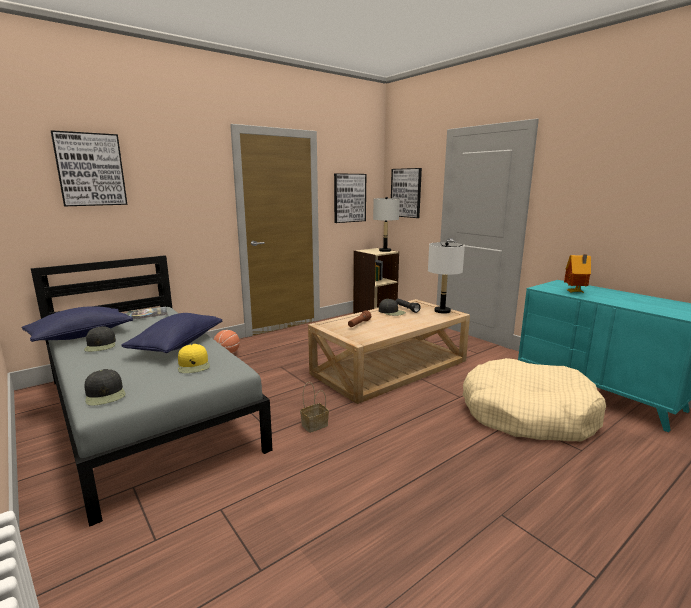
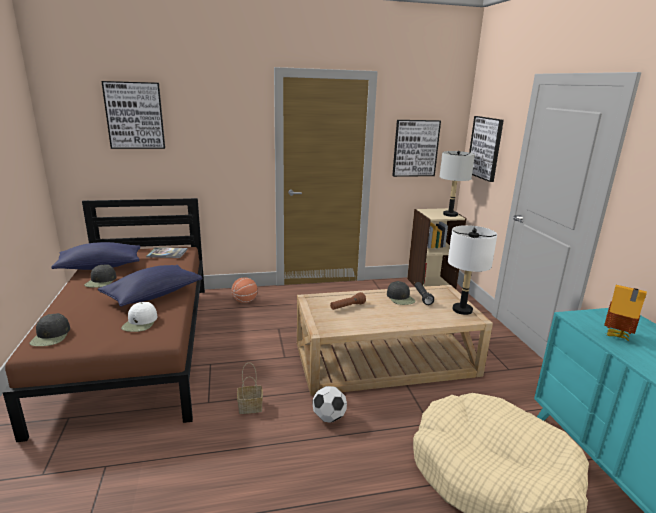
camera: 25 degrees right, 5 degrees up
grey bed [31,255,273,527] -> brown bed [3,198,205,442]
yellow cap [178,344,210,373] -> white cap [121,302,158,332]
none -> football [313,386,347,423]

